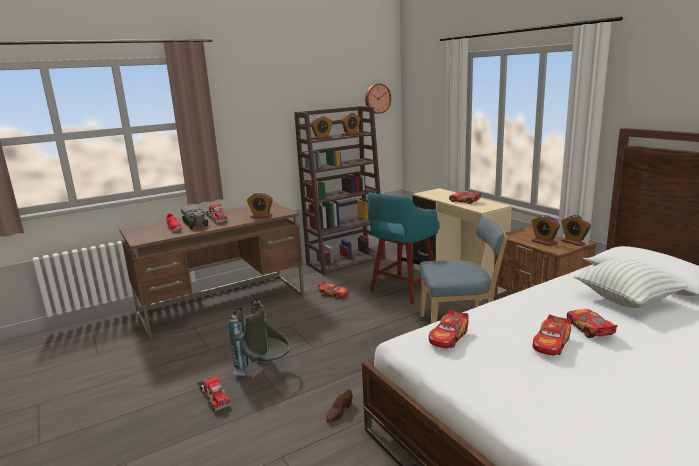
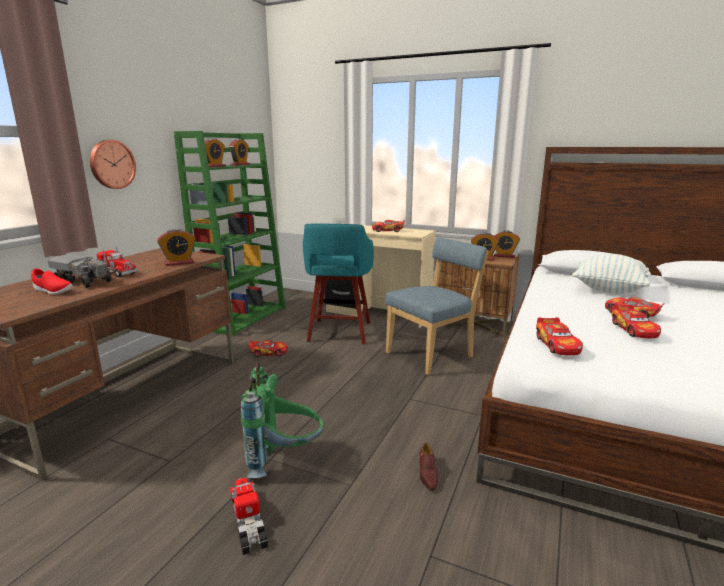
camera: 35 degrees left, 0 degrees up
toy truck [198,377,231,411] -> toy truck turned 135 degrees counterclockwise [230,478,268,555]
grey backpack [229,297,291,376] -> green backpack [240,362,324,478]
brown bookcase [294,106,386,276] -> green bookcase [174,131,286,336]
wall clock [365,83,391,114] -> wall clock moved to [90,140,136,189]

